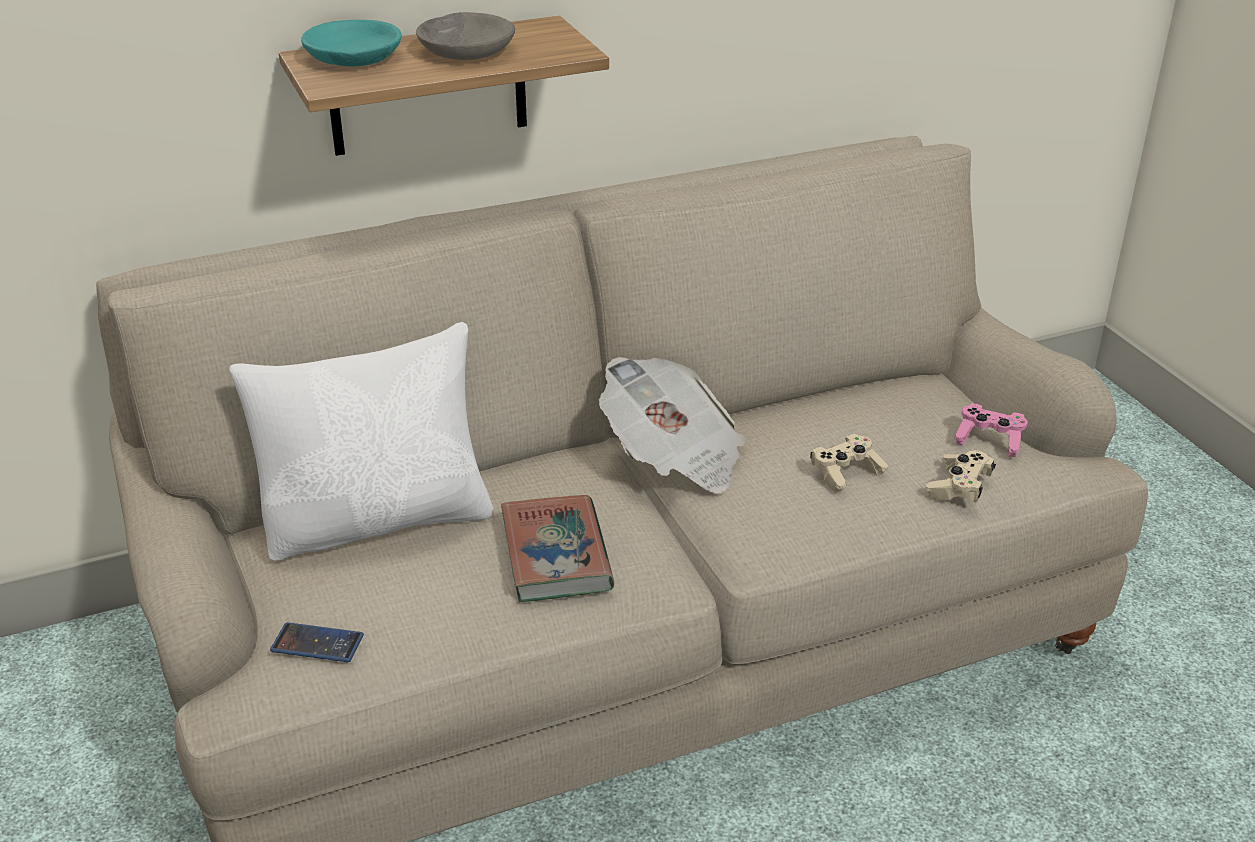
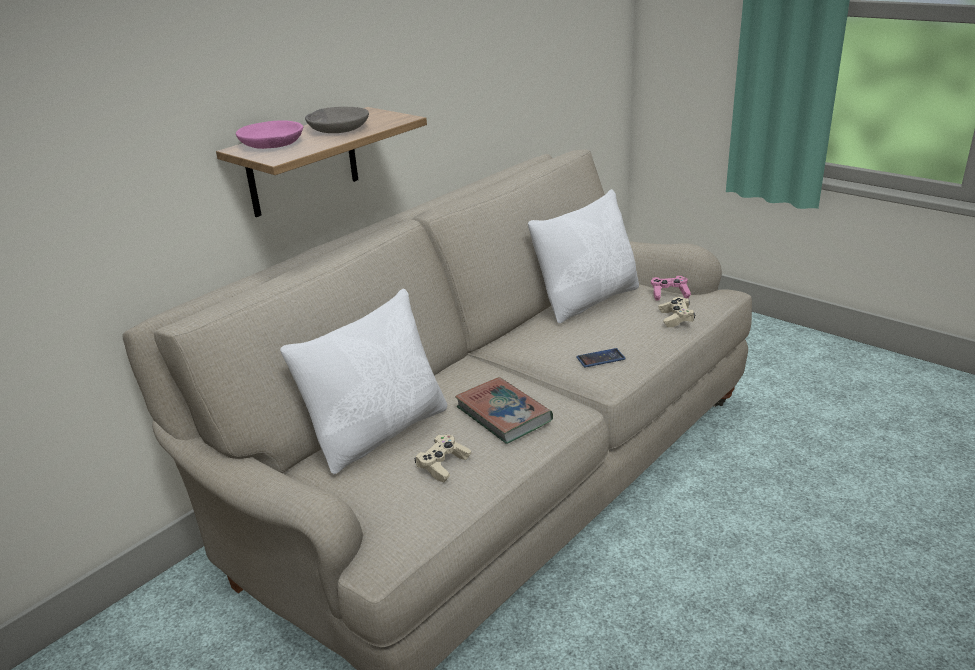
camera: 25 degrees left, 5 degrees down
phone [270,622,364,662] -> phone moved to [576,348,626,368]
turquoise bowl [301,20,402,67] -> pink bowl [236,120,303,149]
newspaper [599,357,745,494] -> none
beige game controller [810,434,888,493] -> beige game controller moved to [414,434,471,482]
none -> white pillow [528,189,639,324]

